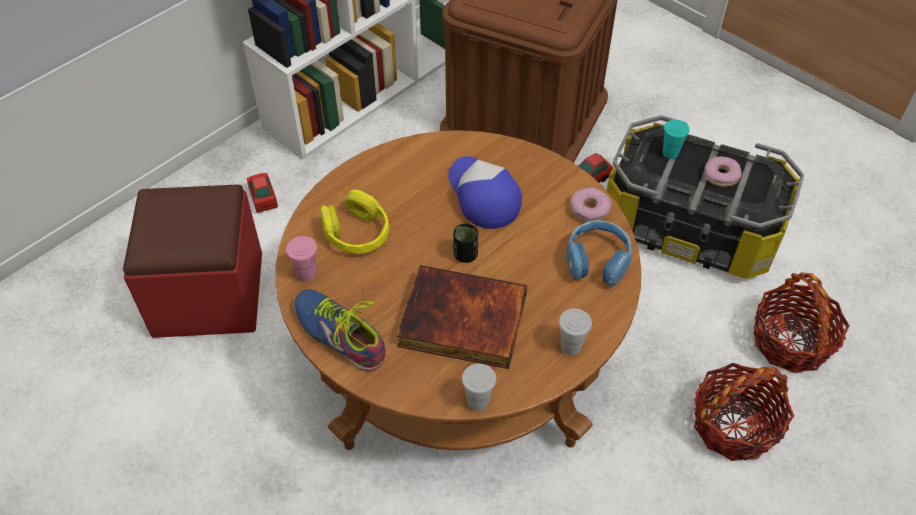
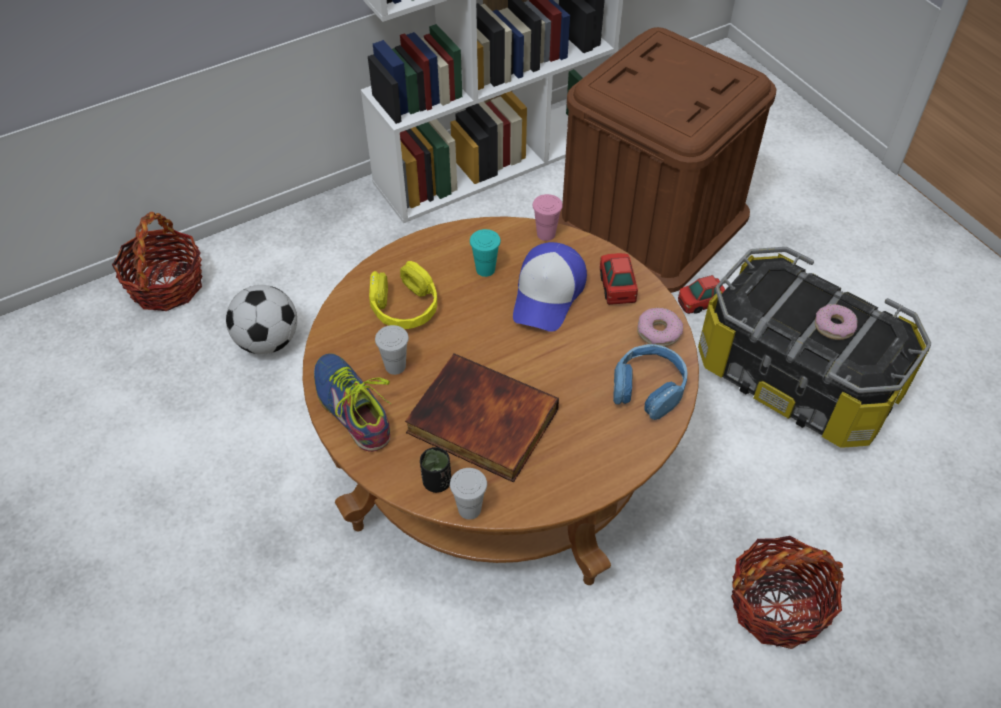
camera: 15 degrees right, 0 degrees up
red ottoman [123,185,262,338] -> football [226,285,297,354]
toy car [247,173,278,213] -> toy car moved to [600,253,638,305]
pink cup [286,236,317,282] -> pink cup moved to [533,194,563,241]
cap [448,156,522,229] -> cap turned 150 degrees counterclockwise [513,242,587,332]
black cup [453,224,479,263] -> black cup moved to [420,447,451,493]
white cup [559,308,592,355] -> white cup moved to [375,325,409,375]
turquoise cup [663,120,690,159] -> turquoise cup moved to [470,229,501,277]
basket [754,272,849,373] -> basket moved to [112,212,203,311]

